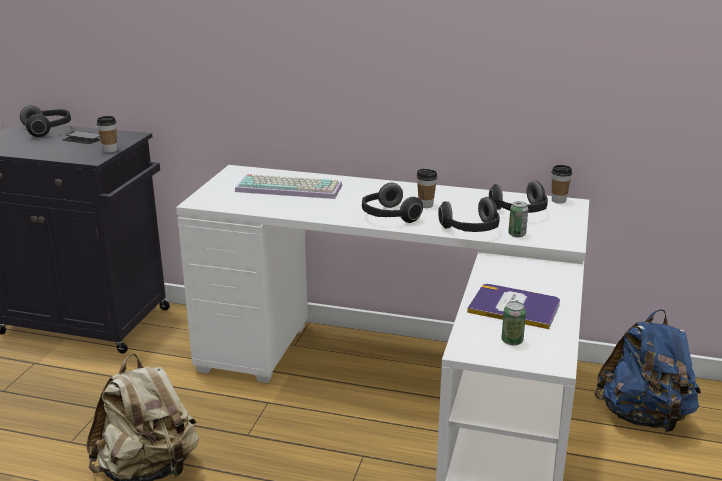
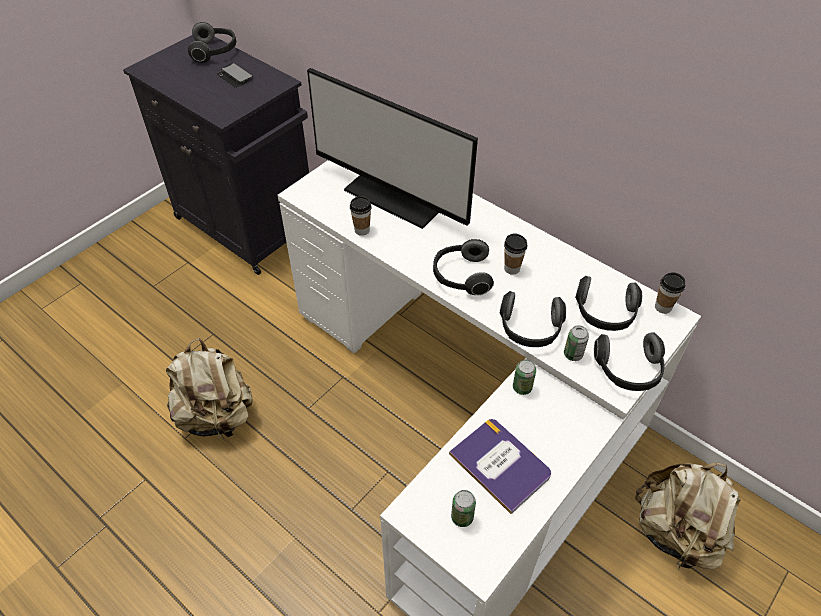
camera: 25 degrees right, 25 degrees up
cup [97,116,117,153] -> cup moved to [350,196,372,236]
keyboard [235,174,342,199] -> monitor [307,68,478,229]
blue backpack [594,309,701,432] -> beige backpack [635,462,741,571]
none -> can [513,359,536,395]
none -> headphones [594,332,665,391]

